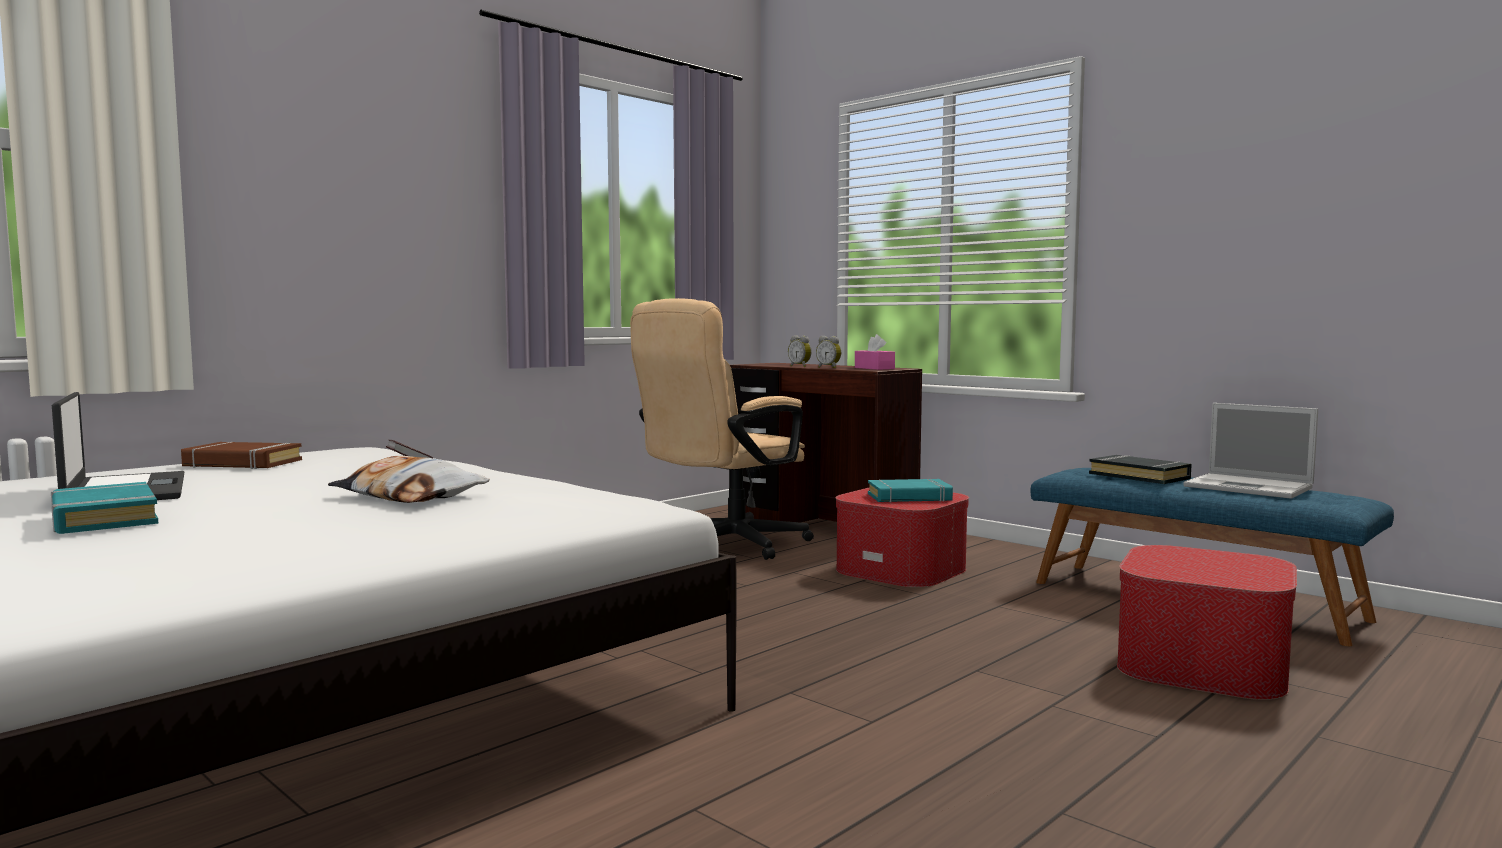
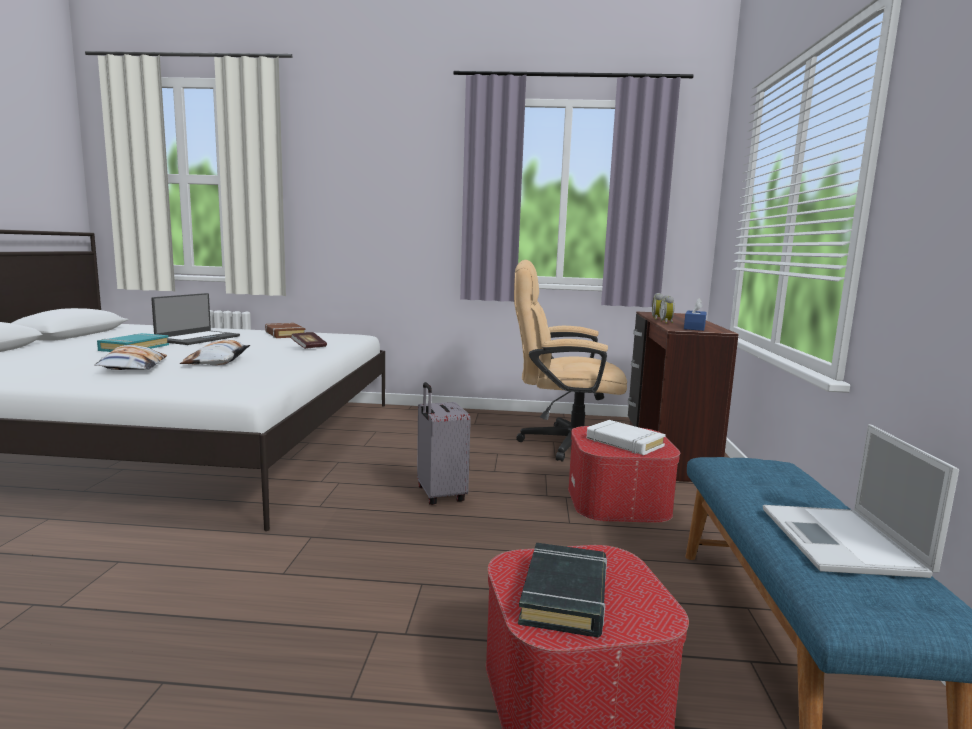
camera: 50 degrees right, 5 degrees up
pink tissue box [855,334,895,370] -> blue tissue box [684,298,707,331]
turquoise book [868,479,953,503] -> white book [587,420,666,455]
black book [1089,455,1192,484] -> black book moved to [518,543,607,637]
none -> pillow [94,345,167,370]
none -> grey suitcase [417,382,471,505]

